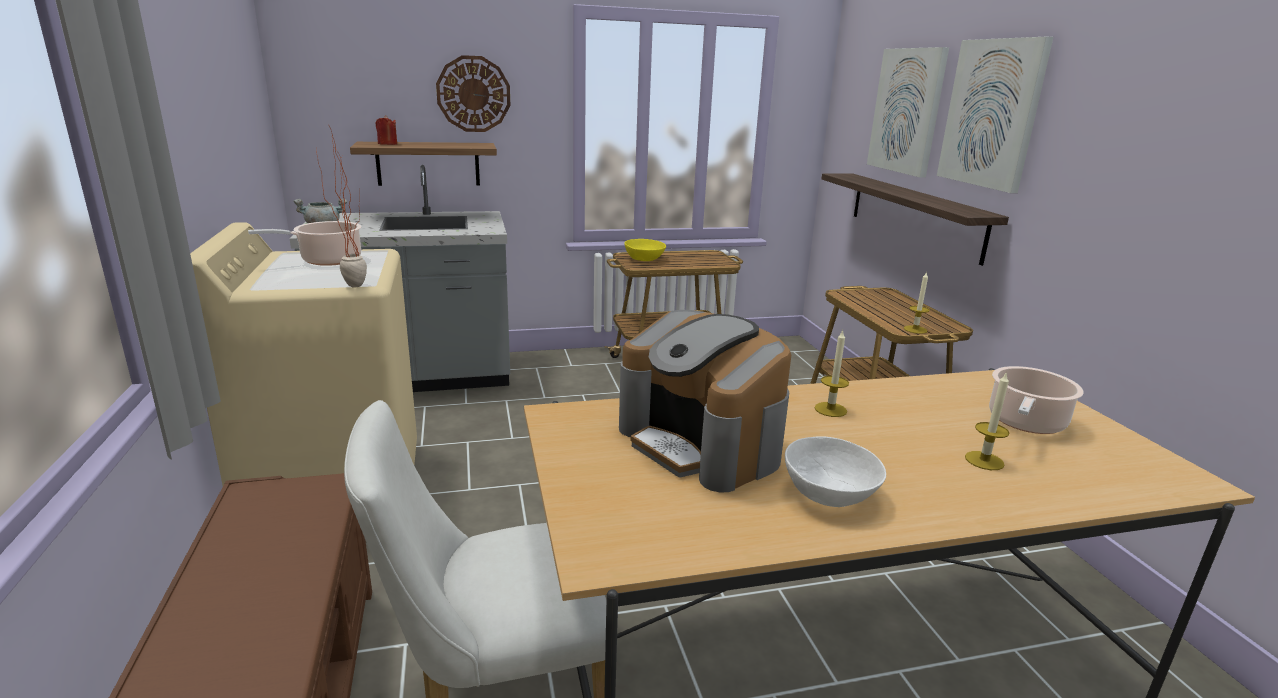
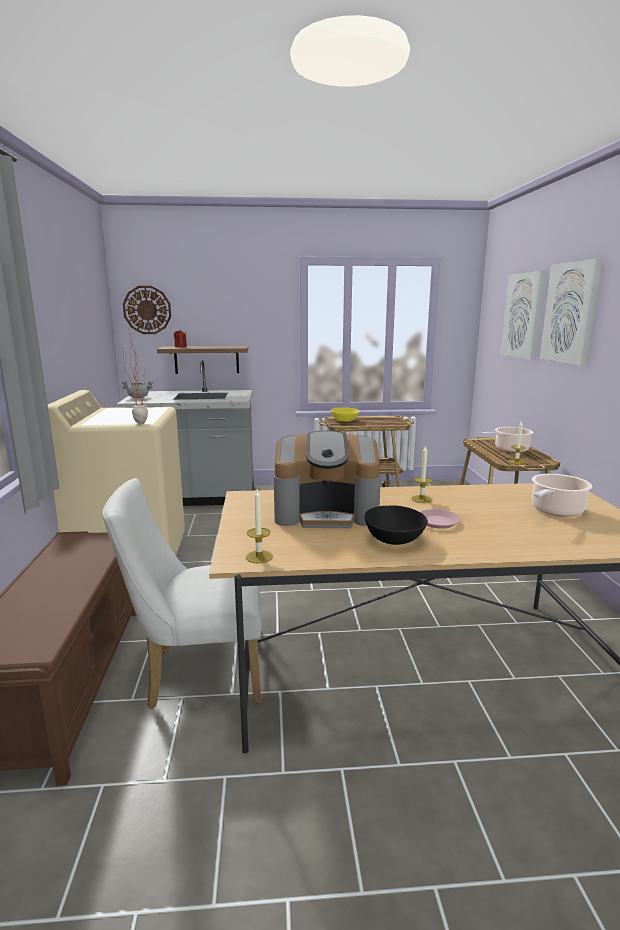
camera: 10 degrees right, 5 degrees down
cooking pot [248,221,362,266] -> cooking pot moved to [481,427,533,452]
wall clock [436,55,510,132] -> wall clock moved to [123,286,171,334]
coffee machine [619,310,791,492] -> coffee machine turned 60 degrees counterclockwise [274,431,381,528]
white bowl [785,436,886,507] -> black bowl [364,506,428,545]
shelf [821,173,1009,266] -> none
candle [965,372,1010,470] -> candle moved to [246,489,273,563]
none -> pink plate [420,509,460,529]

